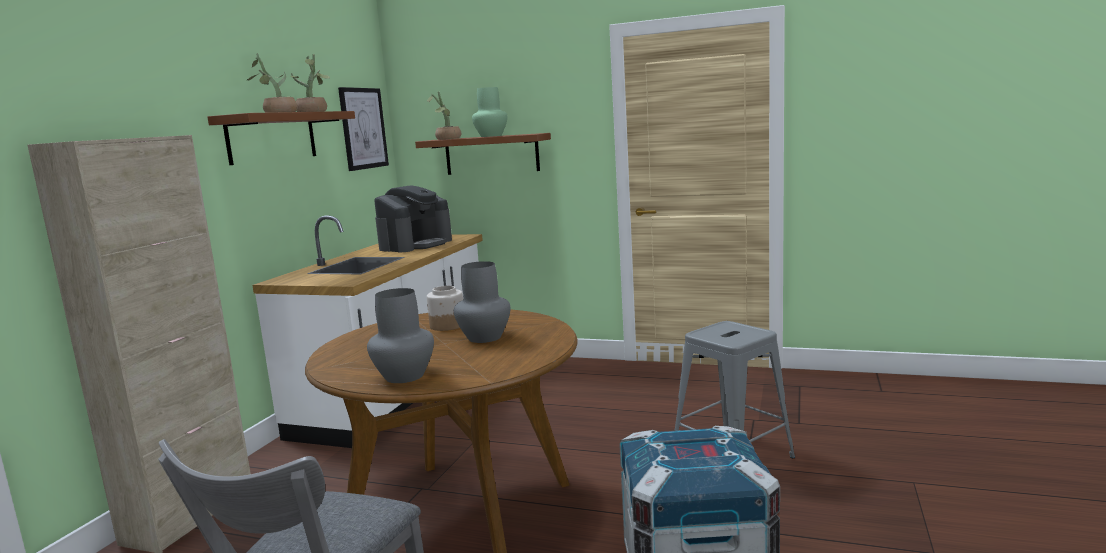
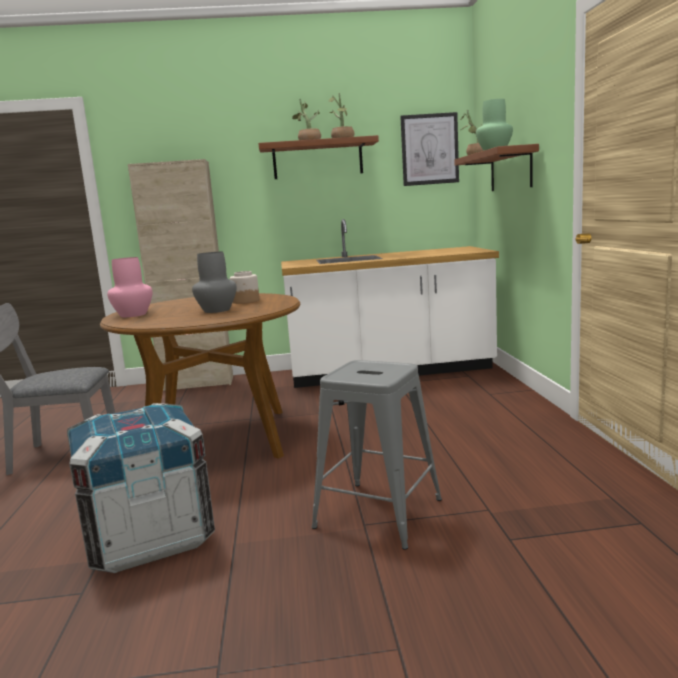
camera: 65 degrees right, 0 degrees up
grey vase [367,288,434,383] -> pink vase [107,257,152,317]
coffee machine [374,185,452,252] -> none

